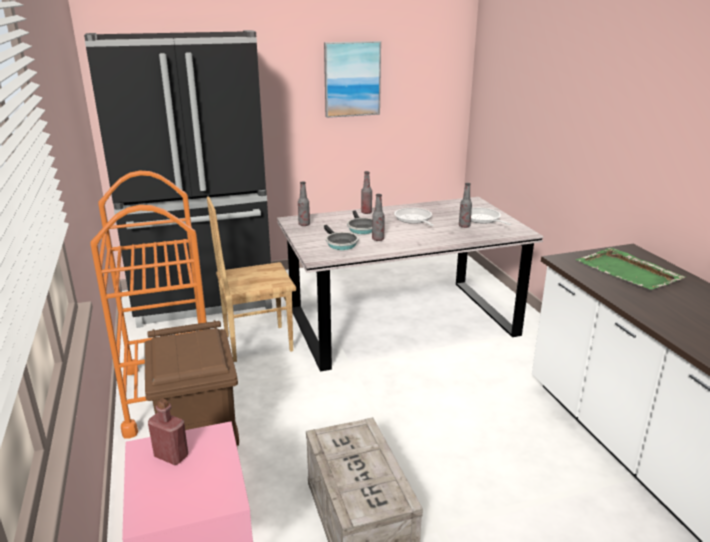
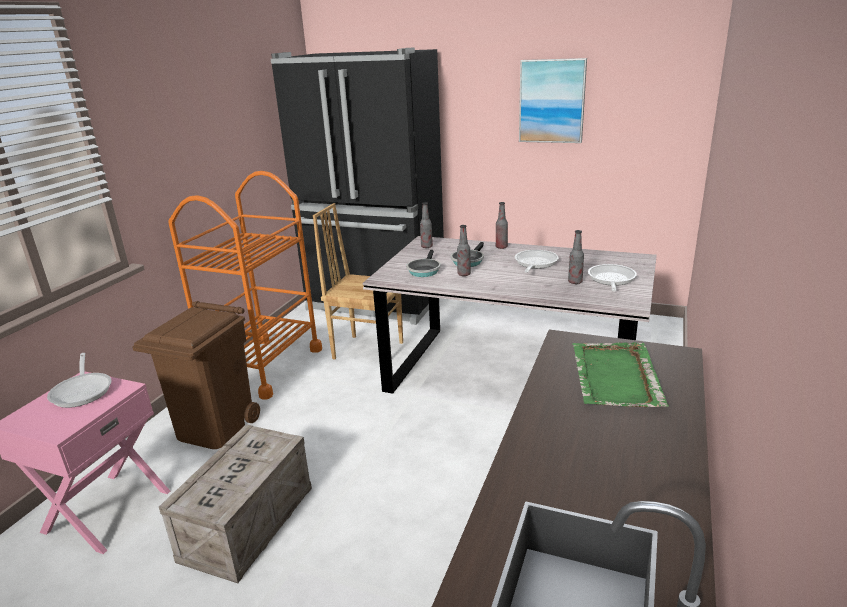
camera: 40 degrees right, 0 degrees up
red bottle [148,399,188,465] -> frying pan [47,353,112,408]

